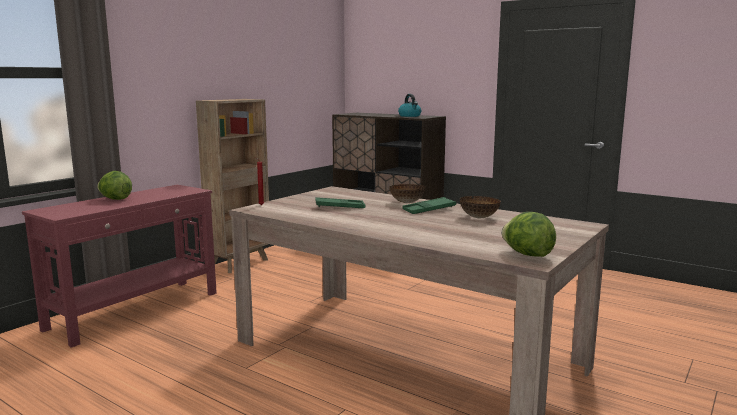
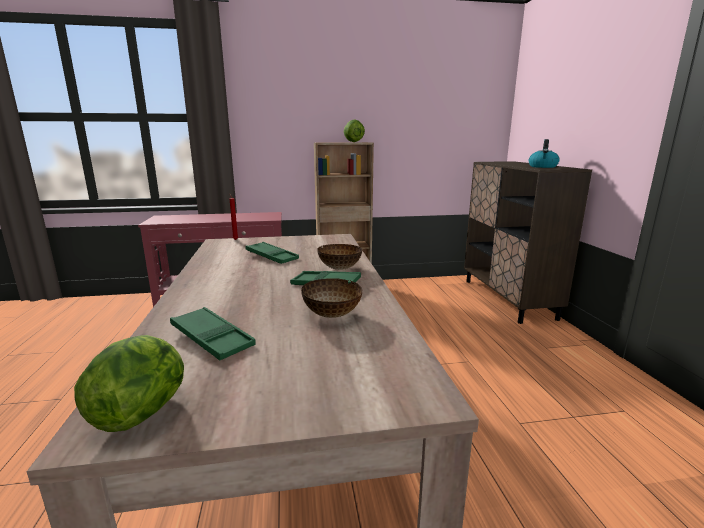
camera: 45 degrees right, 5 degrees up
lettuce [97,171,132,200] -> lettuce moved to [344,119,365,142]
none -> green tray [170,307,256,361]

